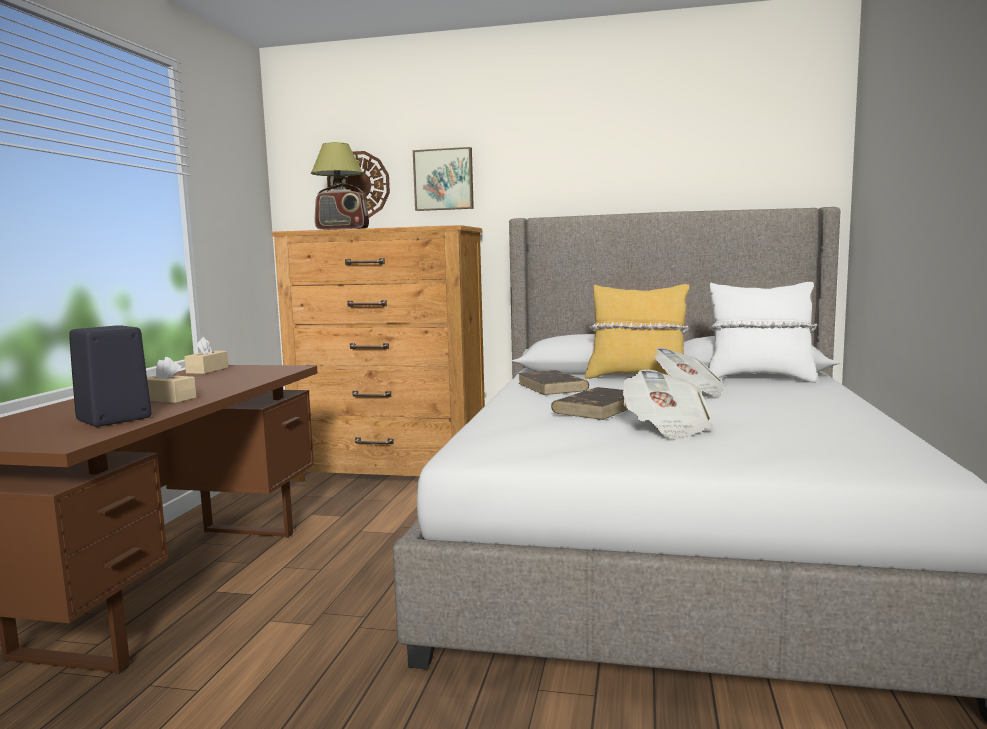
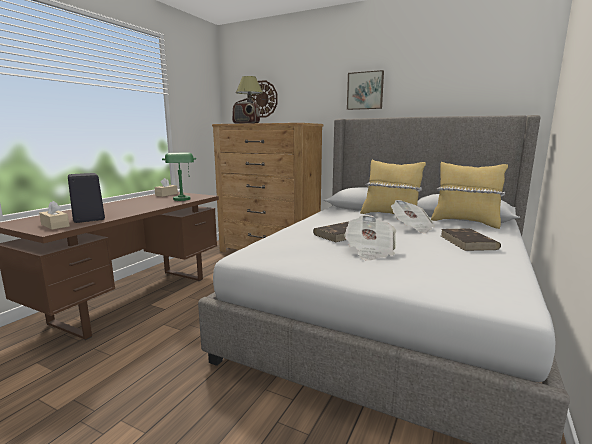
camera: 15 degrees right, 5 degrees up
beige tissue box [147,357,196,403] -> beige tissue box moved to [39,201,70,230]
picture [413,147,474,211] -> picture moved to [347,70,384,110]
brown book [518,370,589,395] -> brown book moved to [441,228,501,251]
white pillow [709,282,817,383] -> yellow pillow [431,162,508,229]
none -> green table lamp [162,153,196,201]

